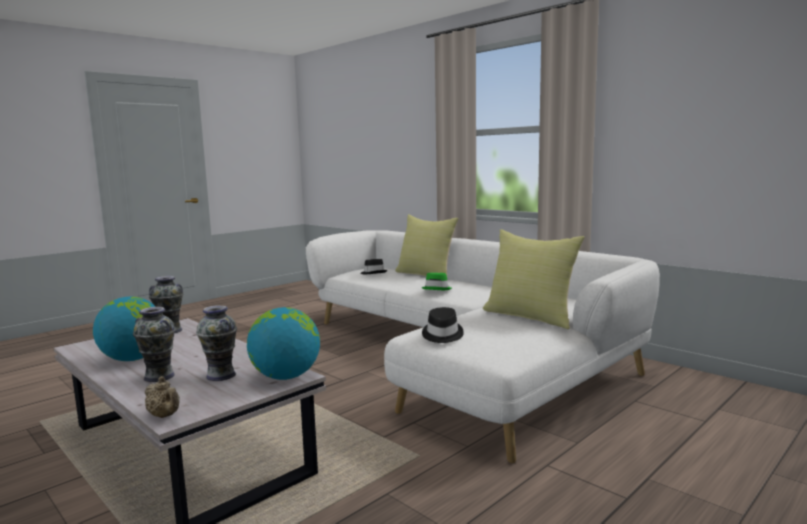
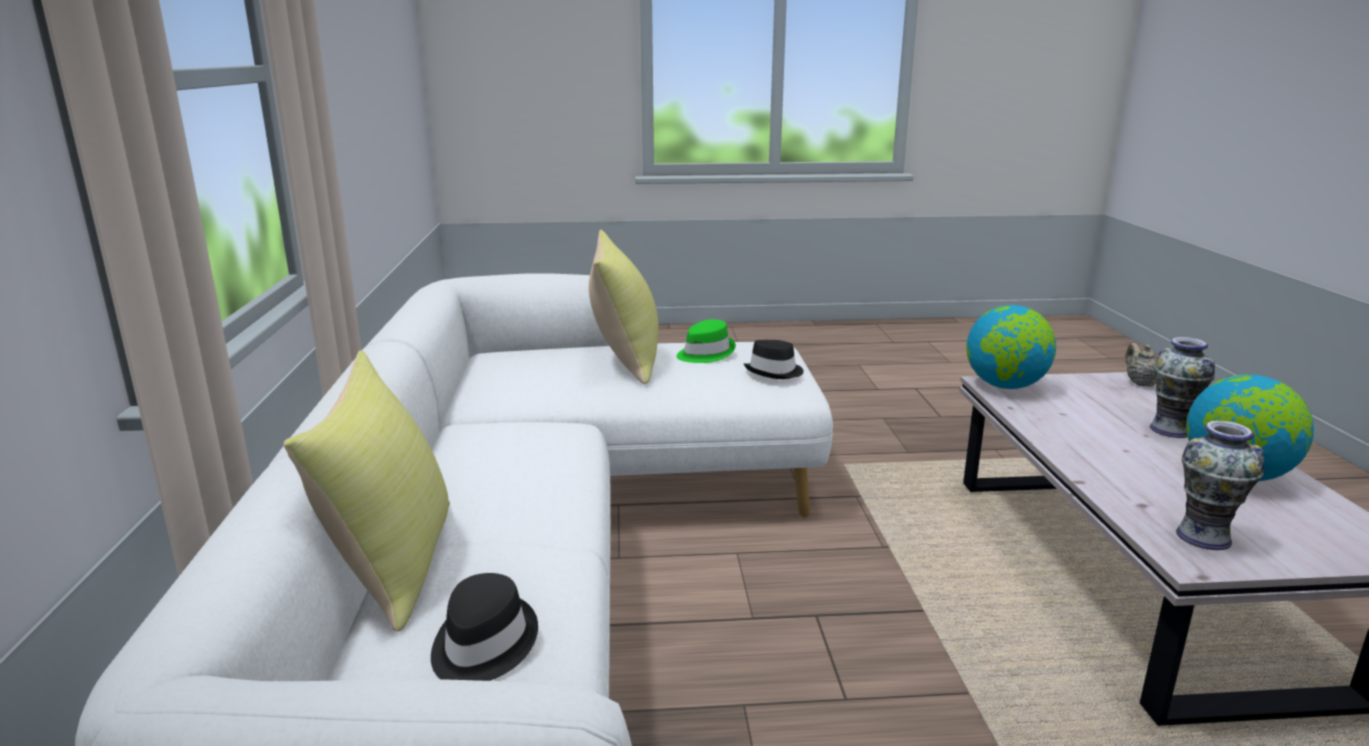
camera: 140 degrees left, 10 degrees up
vase [196,305,237,381] -> none
green hat [421,273,452,290] -> green hat moved to [677,319,736,363]

